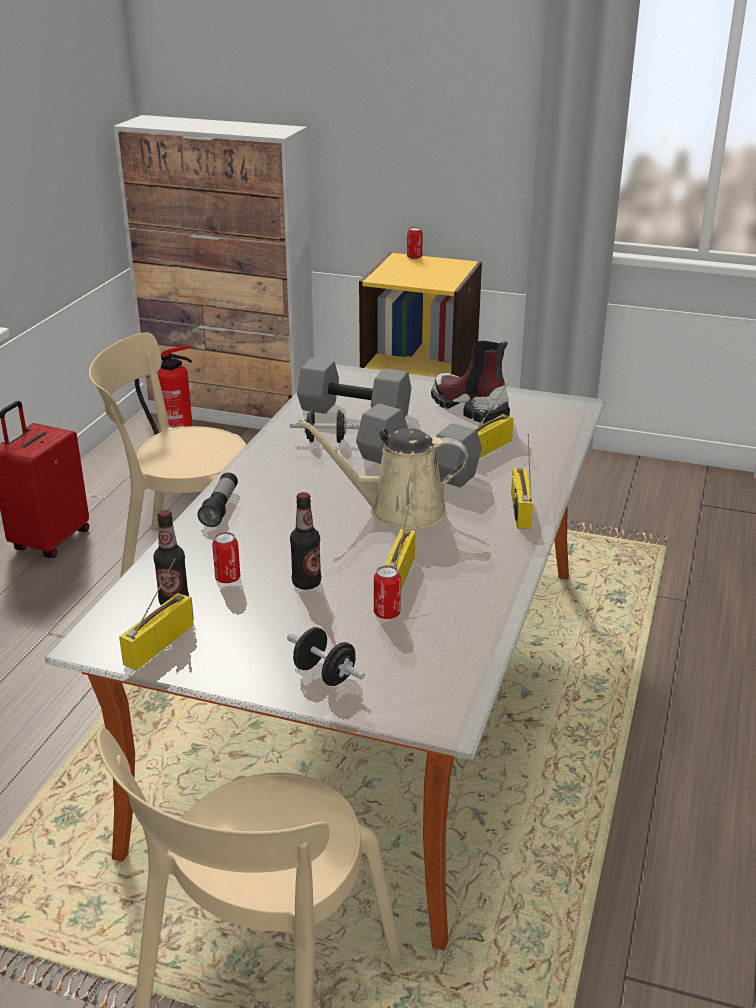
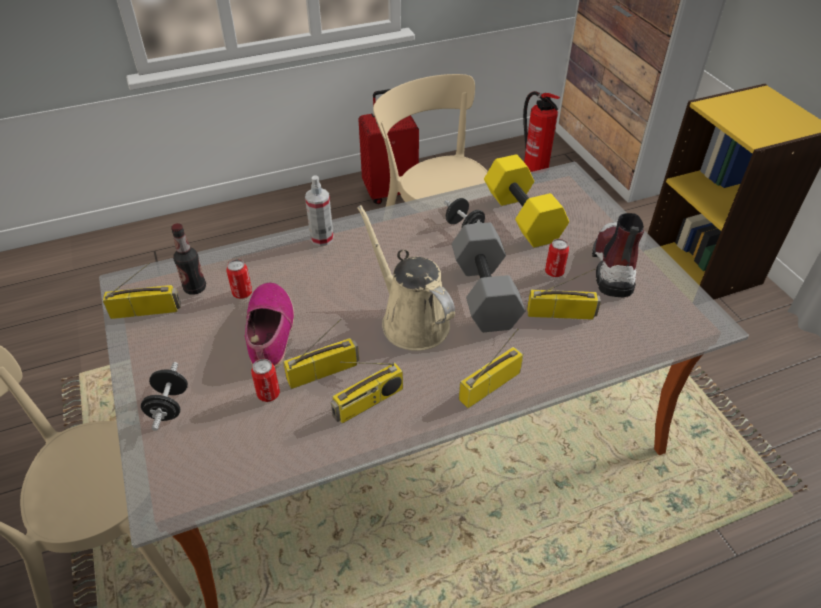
camera: 50 degrees right, 15 degrees up
flashlight [197,472,238,527] -> spray bottle [305,175,334,246]
bottle [290,492,321,590] -> shoe [245,283,295,368]
grey dumbbell [297,358,411,417] -> yellow dumbbell [484,154,569,248]
can [407,227,423,259] -> can moved to [545,239,569,277]
none -> radio [331,361,403,423]

